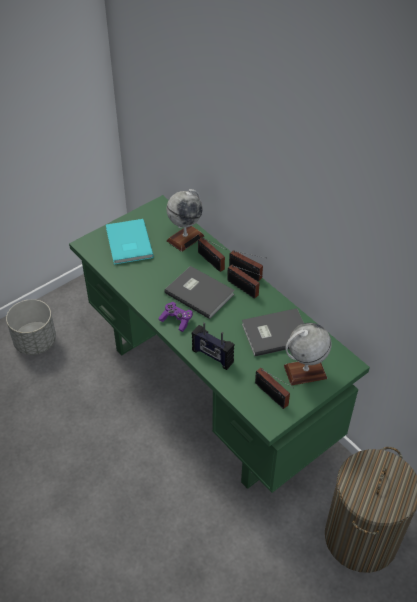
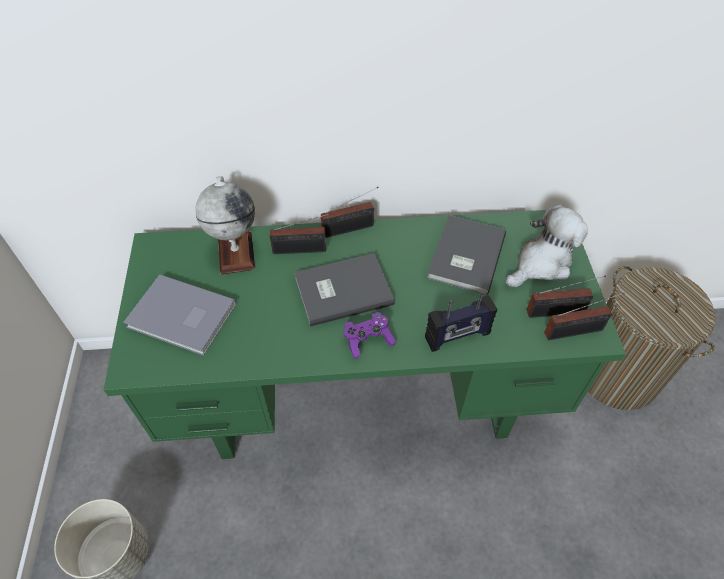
camera: 55 degrees left, 5 degrees up
turquoise book [106,219,154,265] -> grey book [123,275,236,356]
radio [227,265,263,299] -> radio moved to [544,293,624,340]
globe [284,323,331,386] -> plush toy [505,205,588,287]

